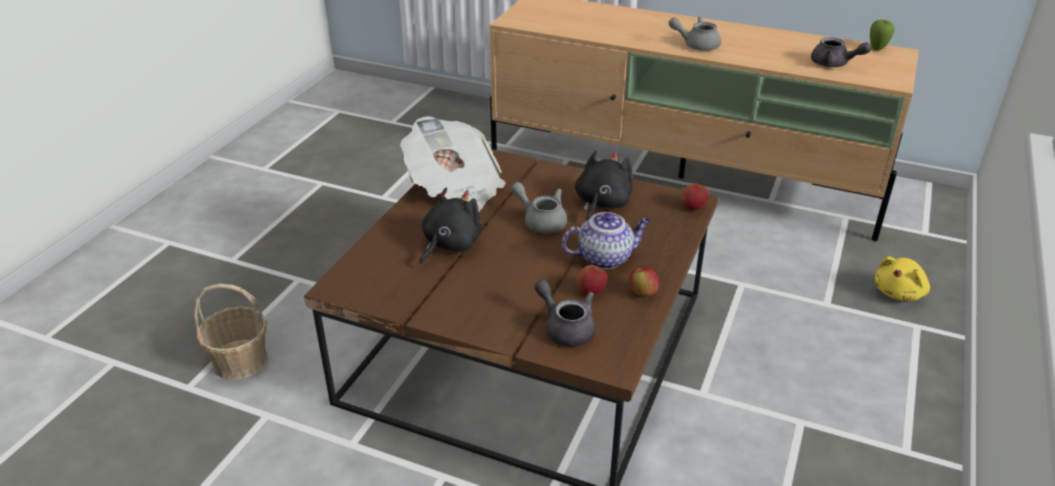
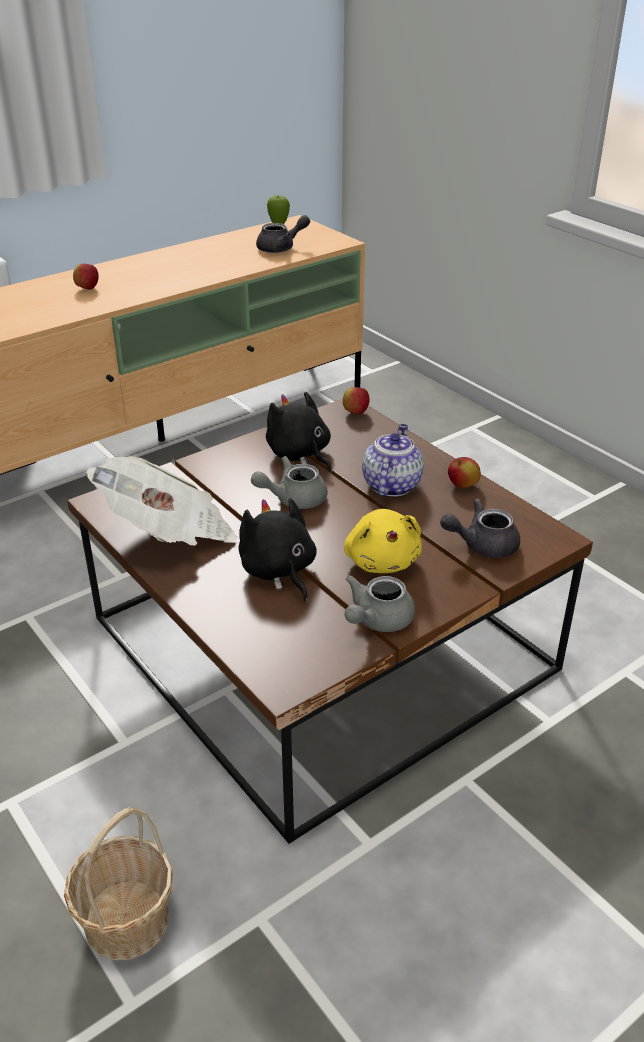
camera: 60 degrees left, 0 degrees up
apple [576,265,608,295] -> apple moved to [73,264,99,290]
grey teapot [668,17,721,51] -> grey teapot moved to [345,575,415,632]
yellow plush toy [875,256,930,301] -> yellow plush toy moved to [344,509,422,573]

